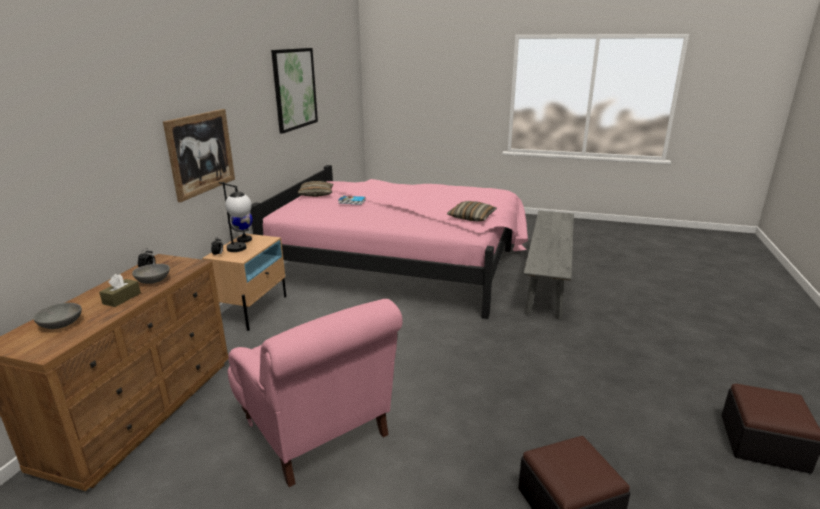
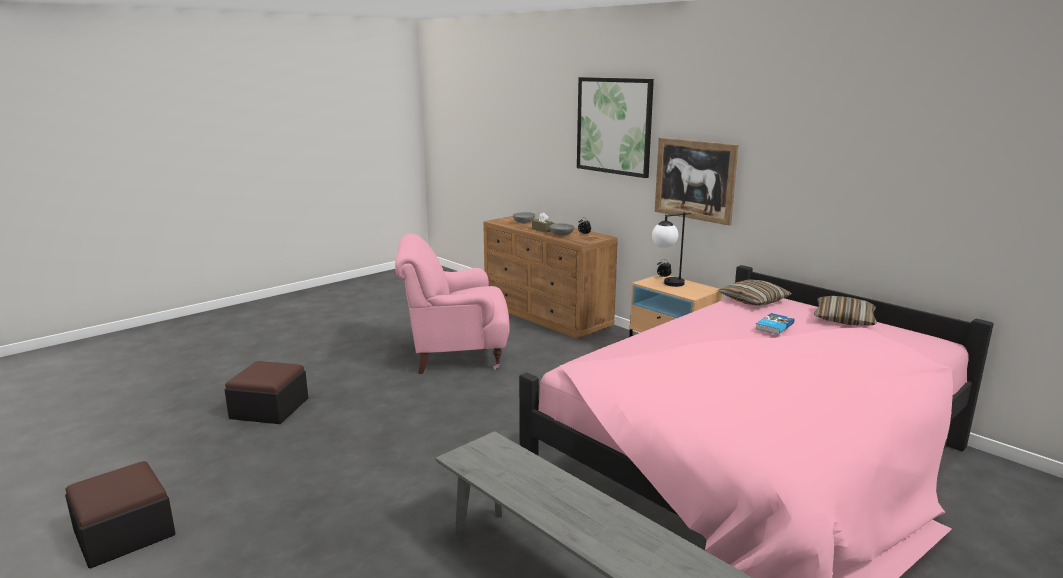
camera: 120 degrees right, 5 degrees down
globe [228,212,253,243] -> none
picture [271,48,318,134] -> picture moved to [577,77,654,178]
pillow [447,201,497,221] -> pillow moved to [718,279,792,306]

